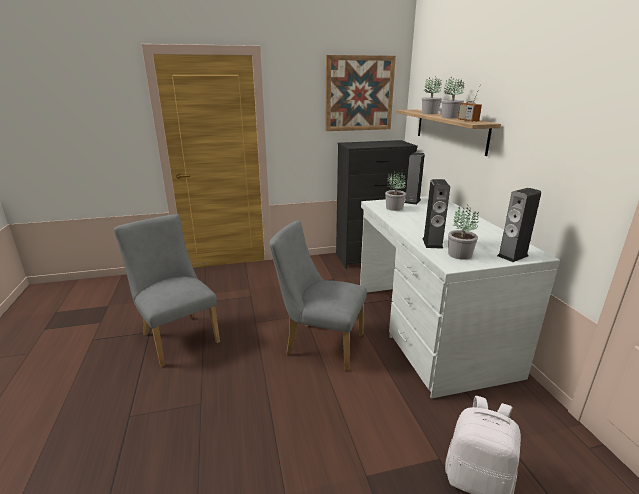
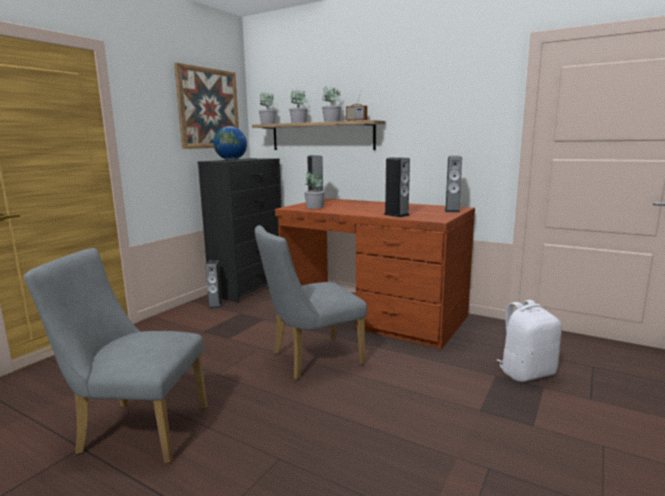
camera: 45 degrees left, 10 degrees down
white desk [360,196,560,399] -> brown desk [275,198,475,350]
potted plant [448,204,479,260] -> potted plant moved to [259,92,276,124]
none -> speaker [206,260,223,309]
none -> globe [213,126,247,160]

